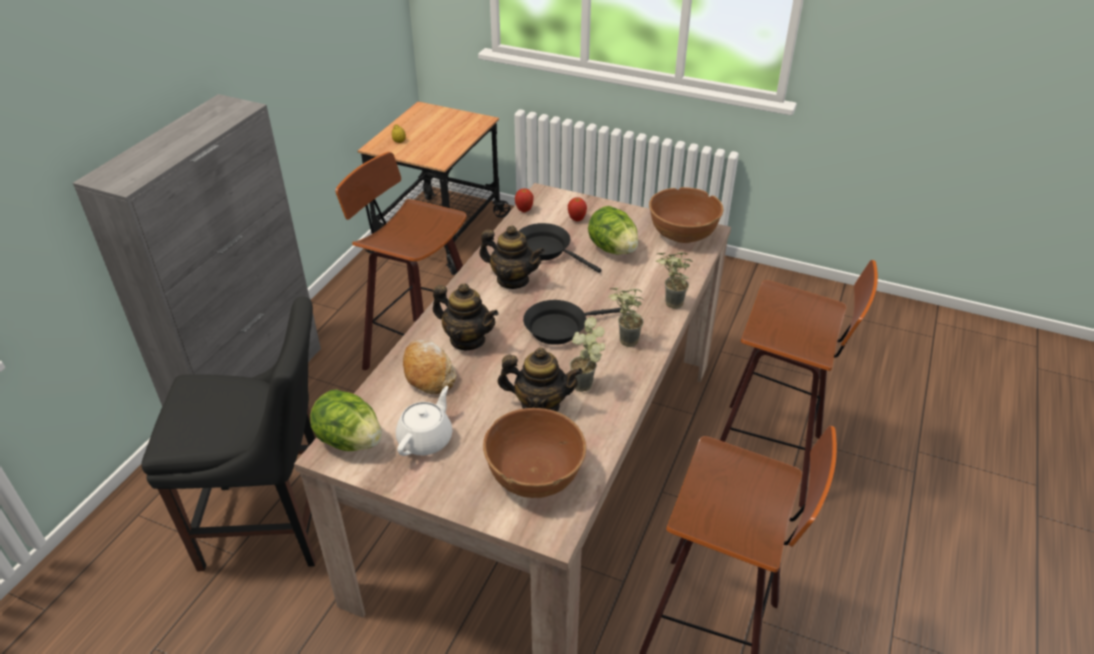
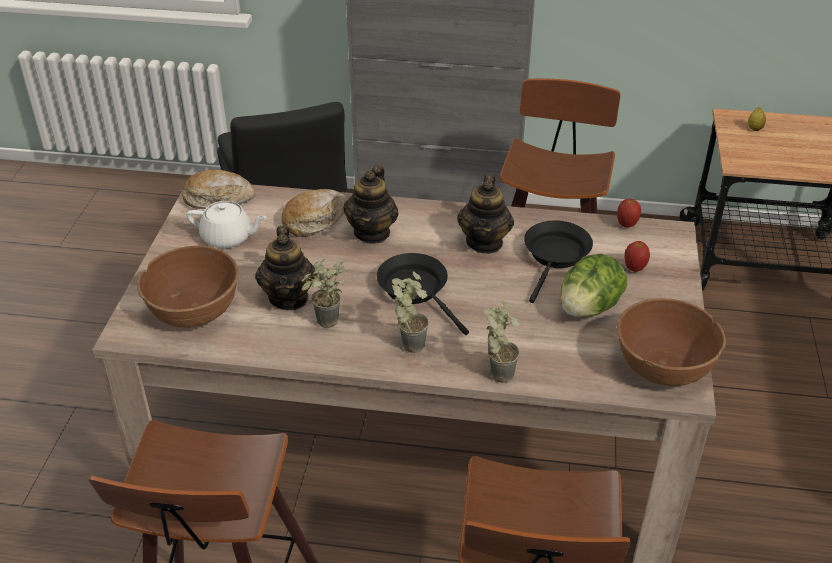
camera: 75 degrees right, 0 degrees up
lettuce [310,389,382,451] -> bread [182,170,255,209]

